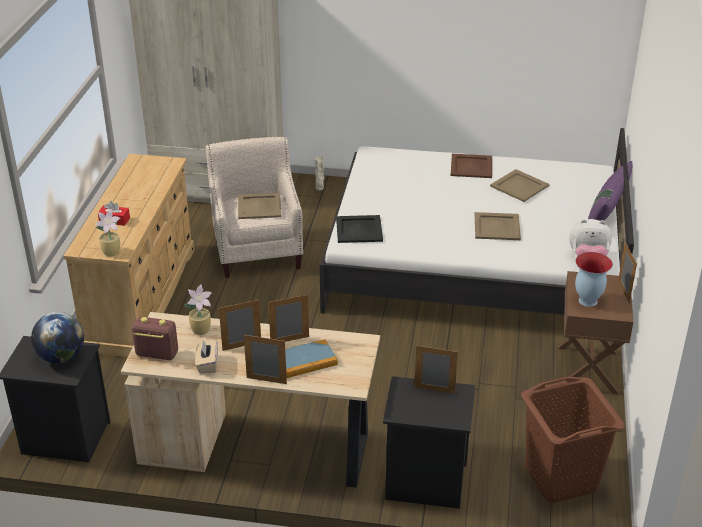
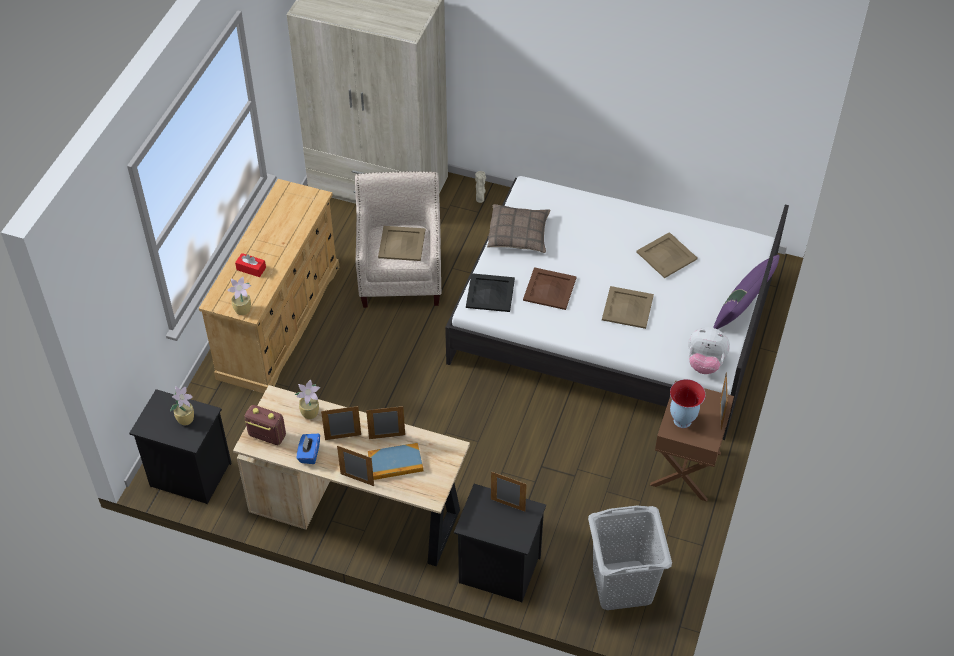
camera: 10 degrees right, 15 degrees up
globe [31,312,84,363] -> potted plant [170,386,194,425]
beige tissue box [195,340,218,373] -> blue tissue box [297,434,320,464]
brown tray [450,154,492,178] -> brown tray moved to [523,267,577,310]
brown laundry basket [521,377,625,503] -> grey laundry basket [588,506,672,610]
none -> pillow [487,204,550,253]

